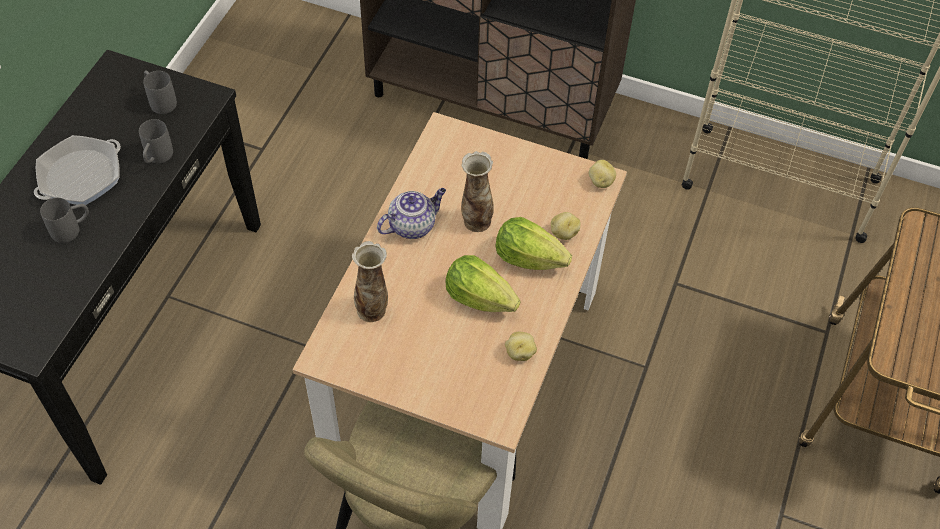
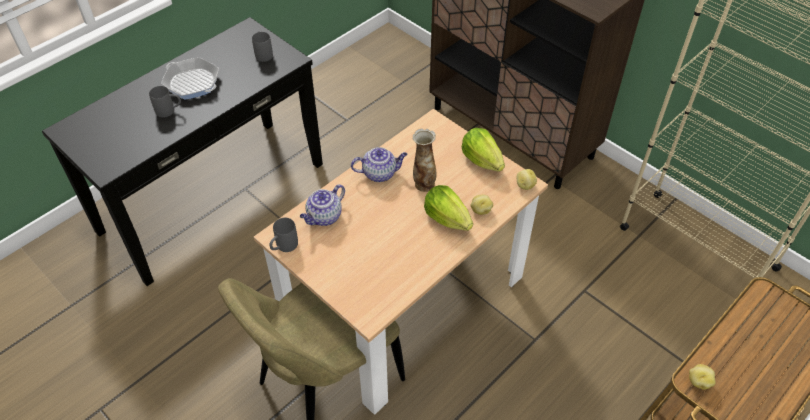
camera: 25 degrees right, 5 degrees down
frying pan [34,135,121,205] -> frying pan turned 120 degrees counterclockwise [161,57,219,100]
grey mug [139,119,173,163] -> grey mug moved to [270,218,298,252]
vase [352,241,388,322] -> teapot [300,184,345,226]
lettuce [446,255,521,312] -> lettuce moved to [462,128,505,172]
potato [505,332,537,361] -> potato moved to [689,364,716,390]

